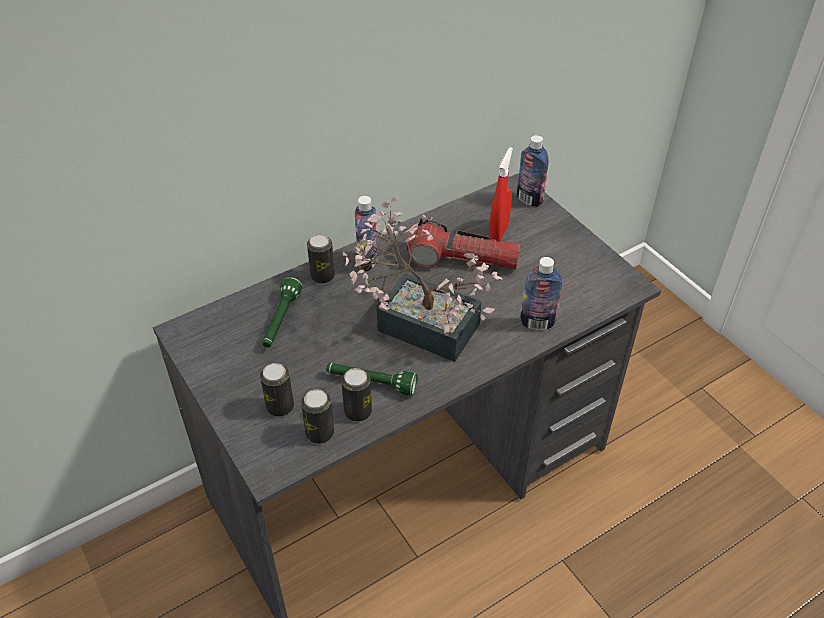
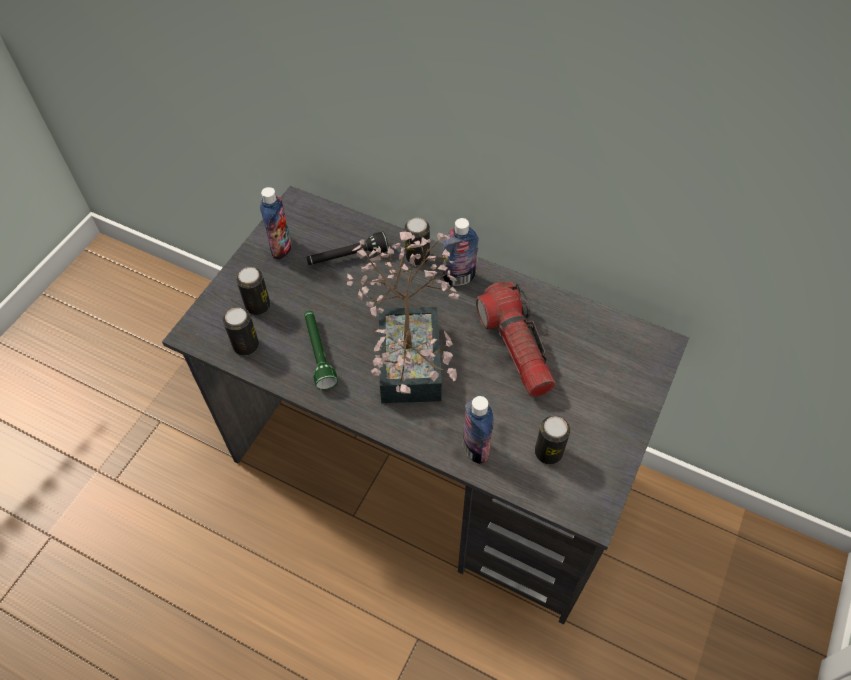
camera: 60 degrees right, 10 degrees up
green flashlight [262,277,303,348] -> black flashlight [307,232,388,265]
can [341,368,372,422] -> can moved to [535,416,570,465]
red spray bottle [489,147,513,242] -> none
bottle [517,135,549,207] -> bottle moved to [260,187,292,259]

